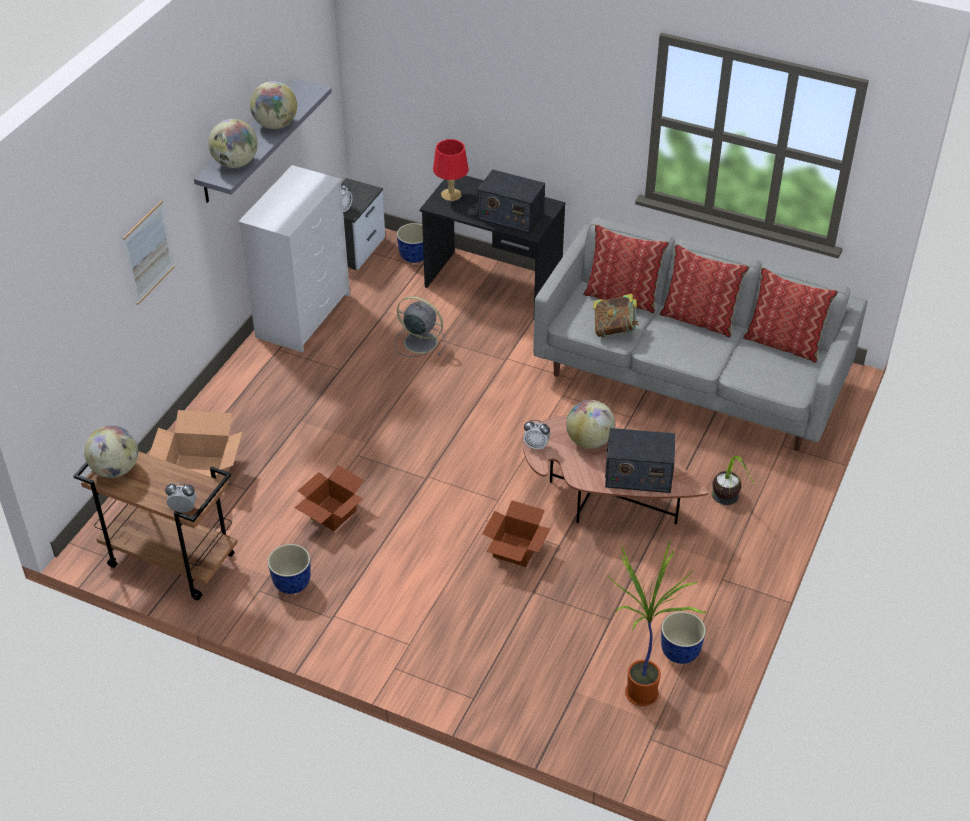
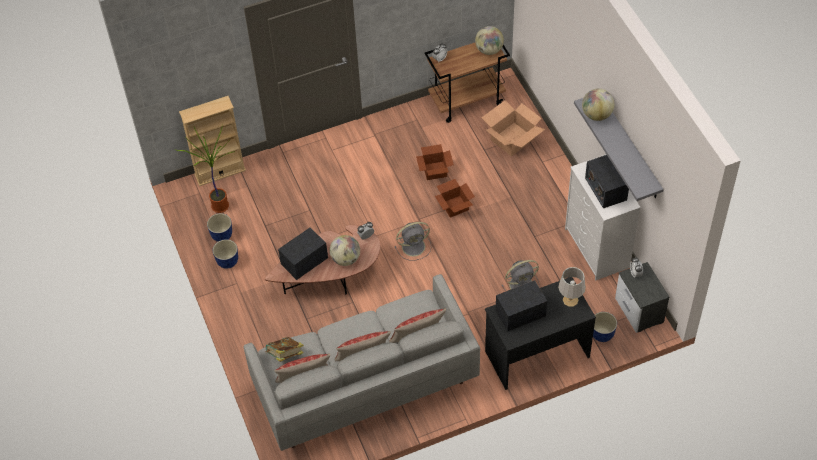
camera: 135 degrees right, 10 degrees up
picture [123,200,175,305] -> none
globe [250,81,297,129] -> none
planter [268,544,311,594] -> planter moved to [213,239,238,269]
red table lamp [433,139,469,201] -> grey table lamp [558,267,586,307]
cardboard box [482,500,550,567] -> cardboard box moved to [435,179,475,218]
book [593,294,639,337] -> book moved to [265,337,304,362]
potted plant [712,456,755,505] -> none
none -> beige bookcase [179,96,246,186]
none -> grey fan [394,222,431,260]
none -> radio [585,155,629,208]

